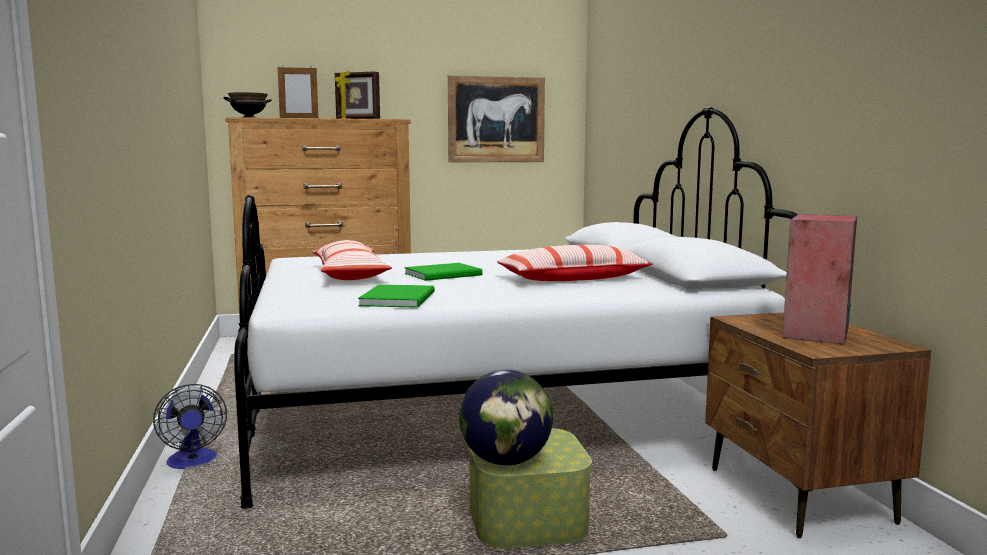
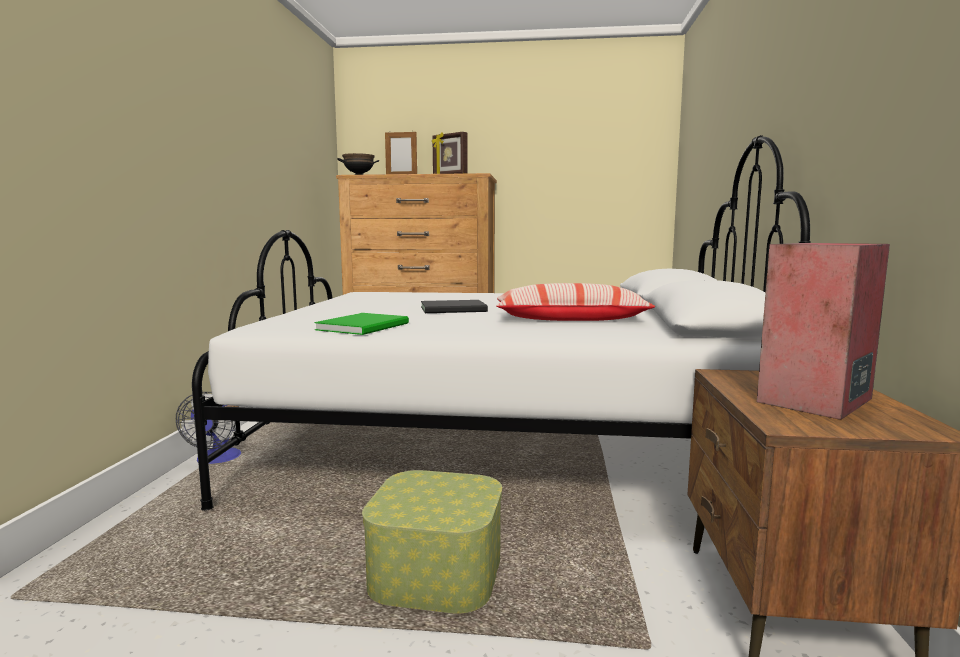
camera: 20 degrees right, 0 degrees up
pillow [312,240,392,280] -> none
green book [404,263,482,281] -> black book [421,300,488,313]
picture [448,75,545,162] -> none
globe [459,370,553,465] -> none

